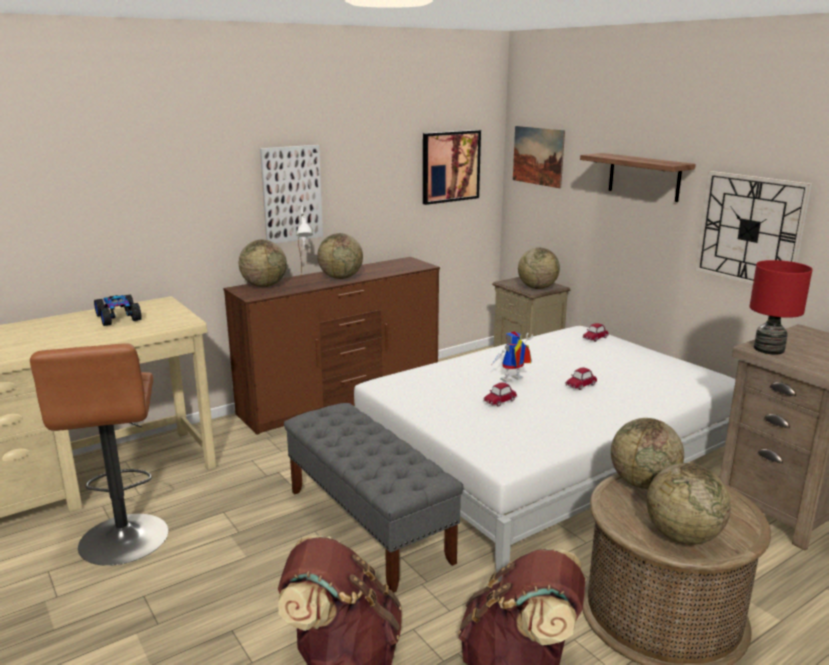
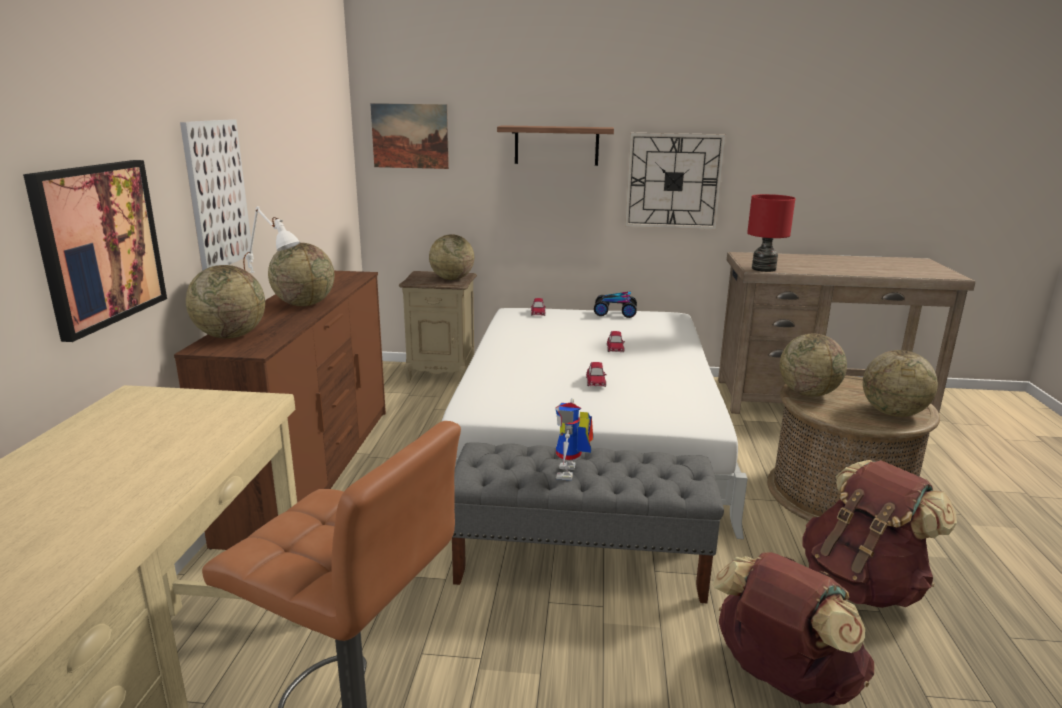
camera: 50 degrees left, 0 degrees up
toy car [94,295,142,326] -> toy car moved to [594,291,637,318]
picture [423,130,481,205] -> picture moved to [23,160,167,342]
toy robot [492,331,533,383] -> toy robot moved to [555,399,594,480]

